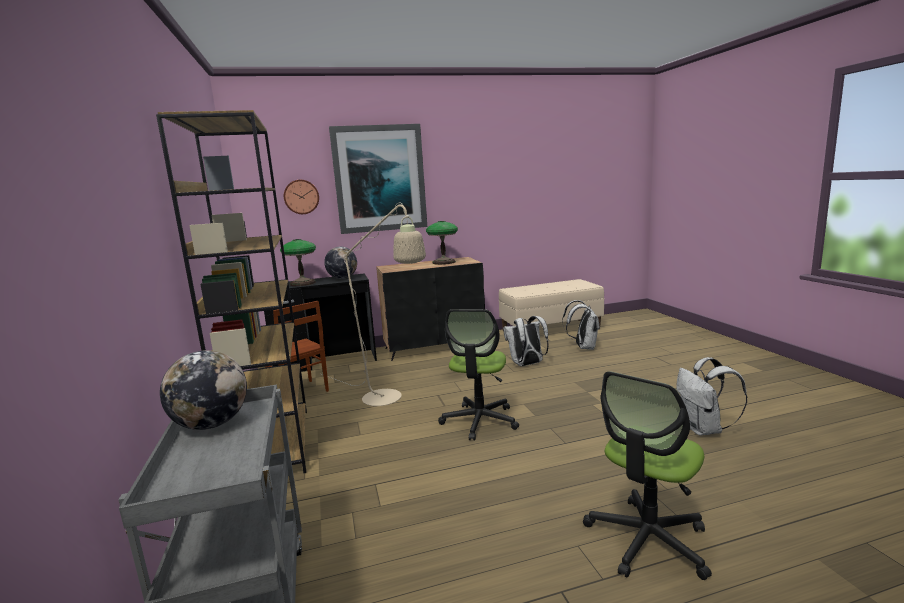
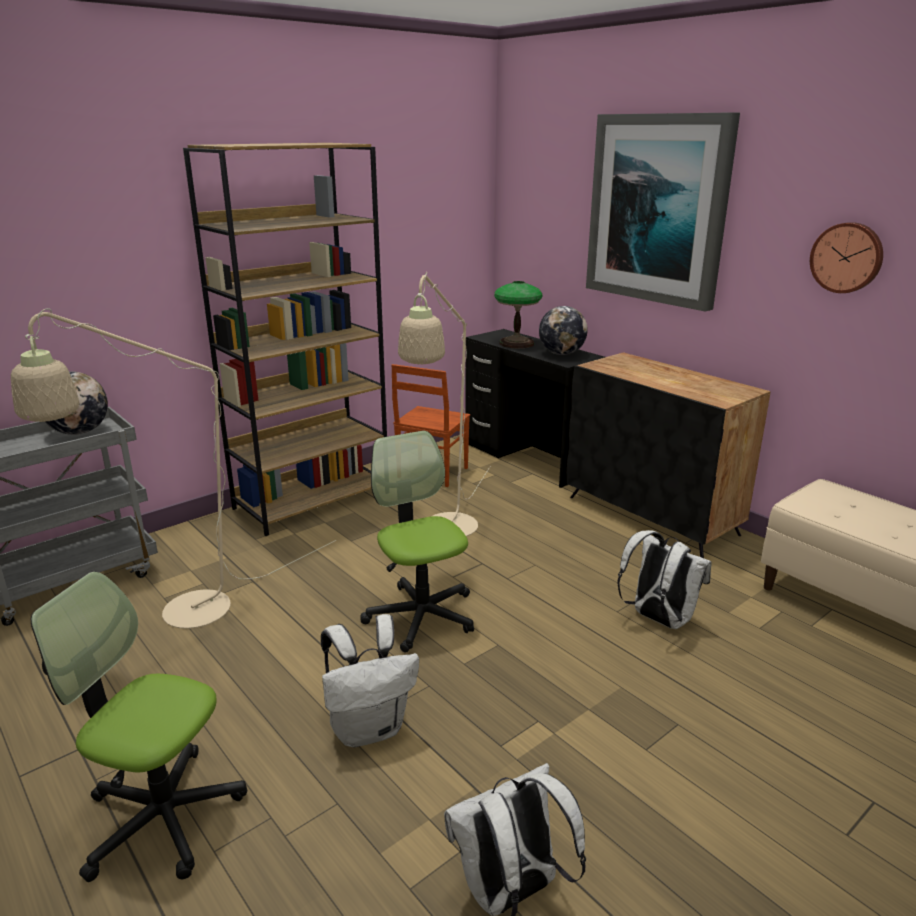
camera: 65 degrees right, 10 degrees up
wall clock [284,180,319,214] -> wall clock moved to [810,222,883,293]
table lamp [426,221,458,265] -> none
office chair [438,309,519,441] -> office chair turned 75 degrees clockwise [360,431,474,652]
white backpack [562,300,600,350] -> white backpack moved to [321,614,419,747]
none -> beige floor lamp [11,308,336,629]

